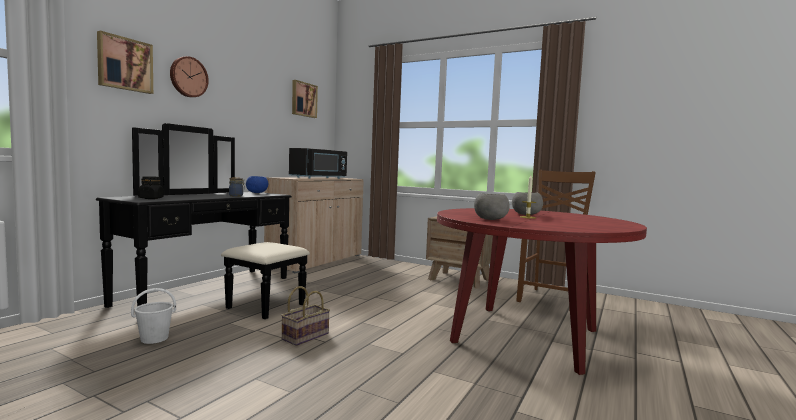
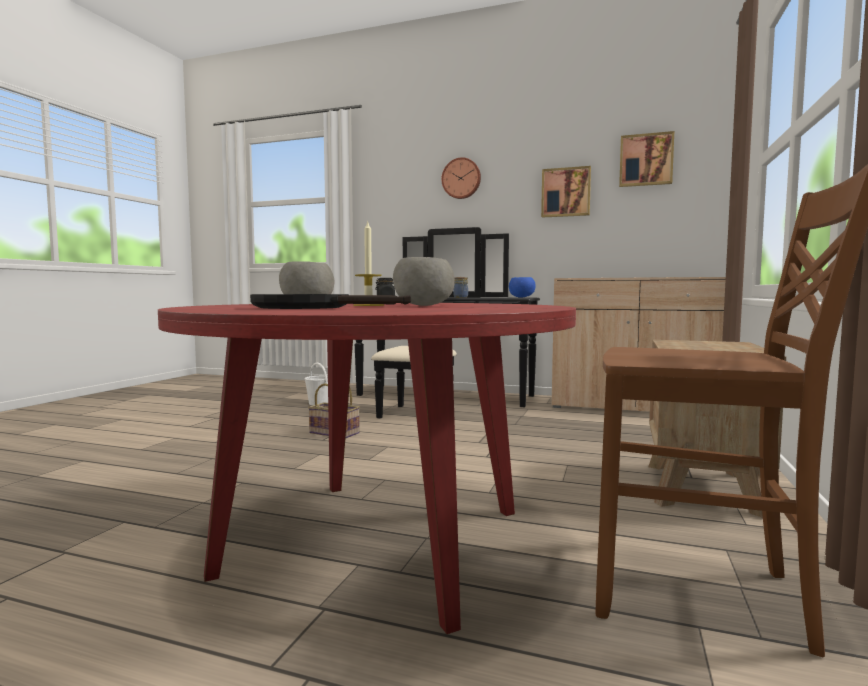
camera: 80 degrees right, 0 degrees up
picture [97,31,153,94] -> picture moved to [541,166,591,218]
black microwave [289,148,347,179] -> none
none -> black frying pan [250,294,411,309]

